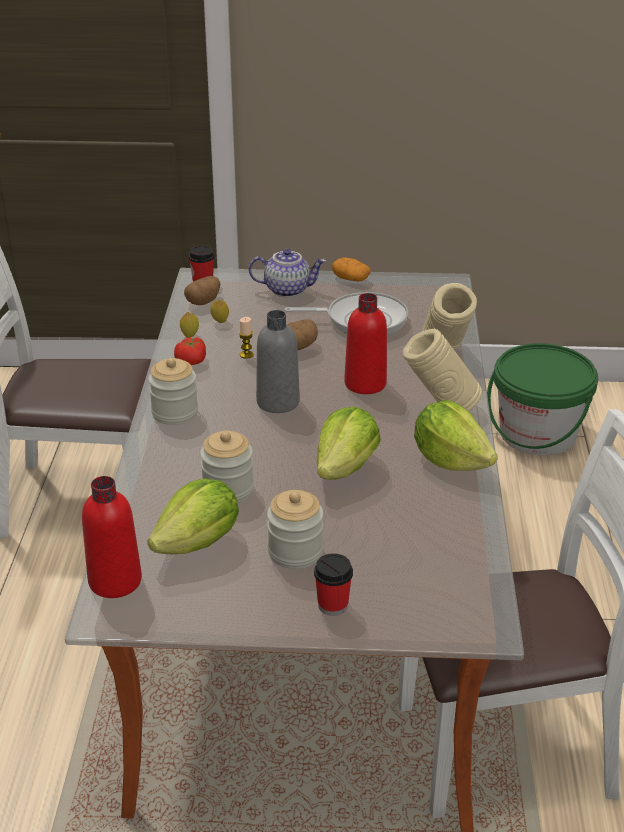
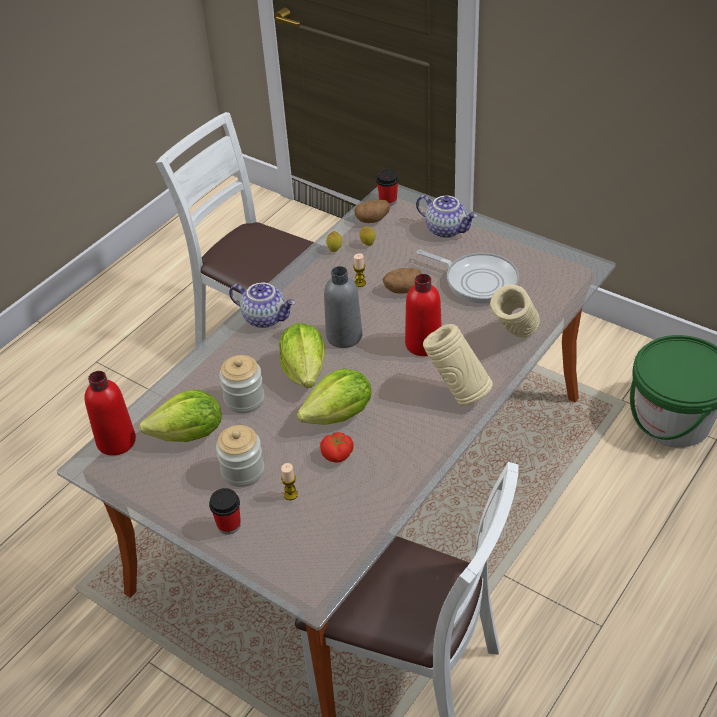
camera: 35 degrees right, 10 degrees up
jar [148,358,198,425] -> teapot [229,283,295,328]
tomato [174,337,206,365] -> tomato moved to [320,432,354,463]
potato [332,257,371,281] -> none
lettuce [414,400,498,471] -> lettuce moved to [279,323,325,388]
none -> candle [281,463,298,500]

